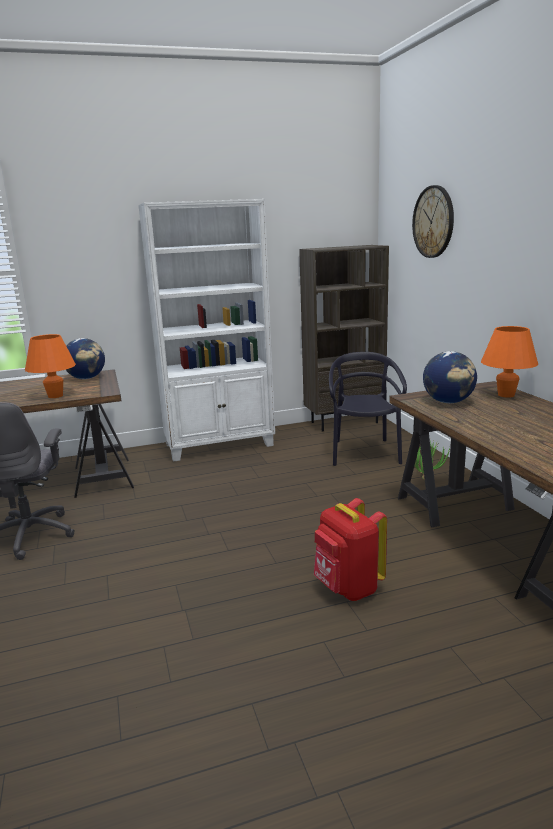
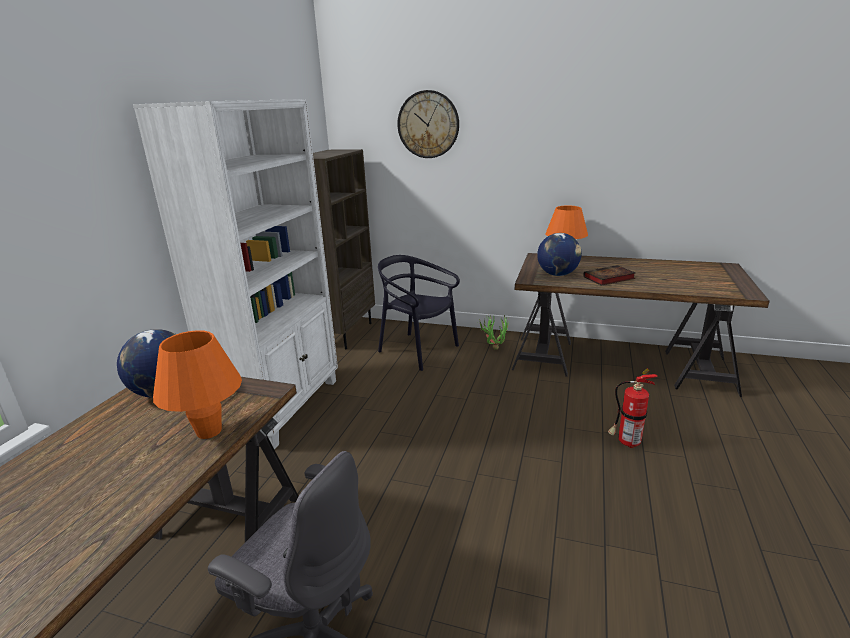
camera: 55 degrees left, 5 degrees up
red backpack [314,498,387,601] -> fire extinguisher [608,369,658,448]
none -> book [583,265,635,286]

